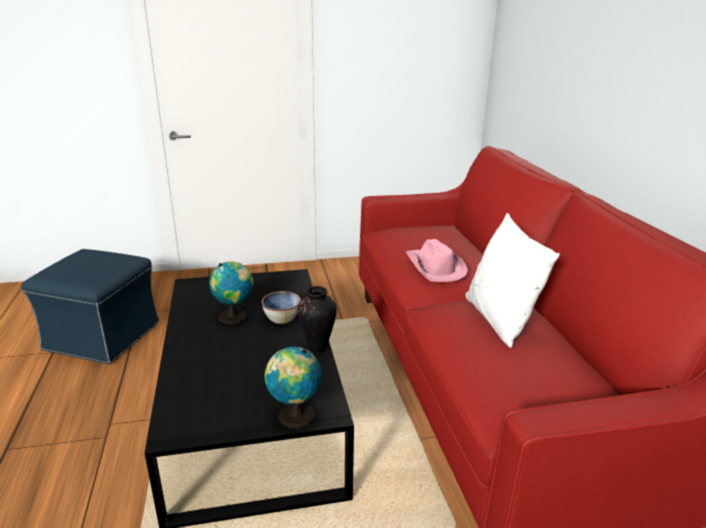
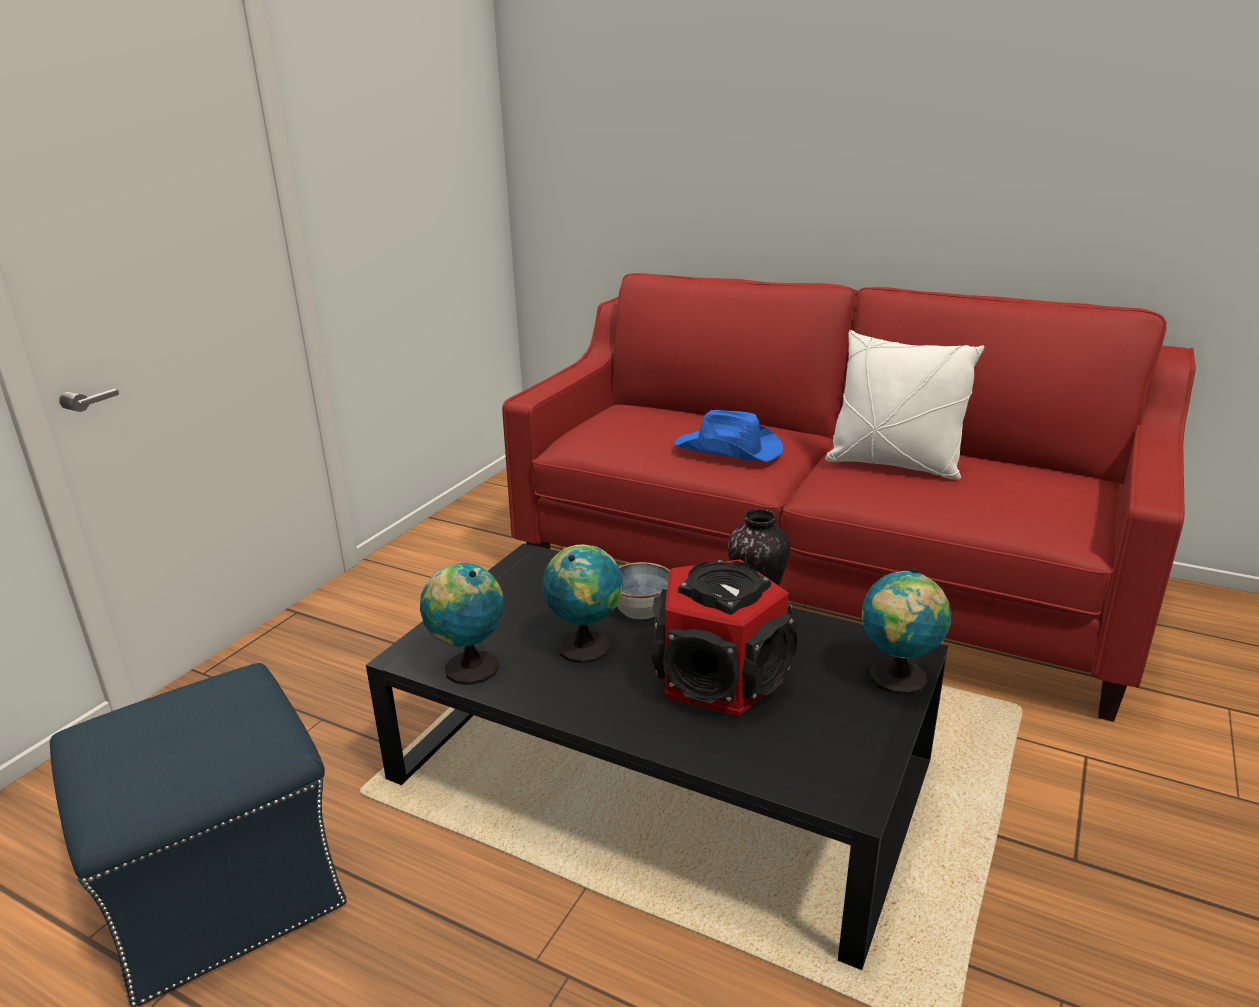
camera: 50 degrees left, 0 degrees up
pink hat [406,239,468,282] -> blue hat [674,410,784,462]
none -> globe [420,563,504,685]
none -> speaker [651,559,798,716]

